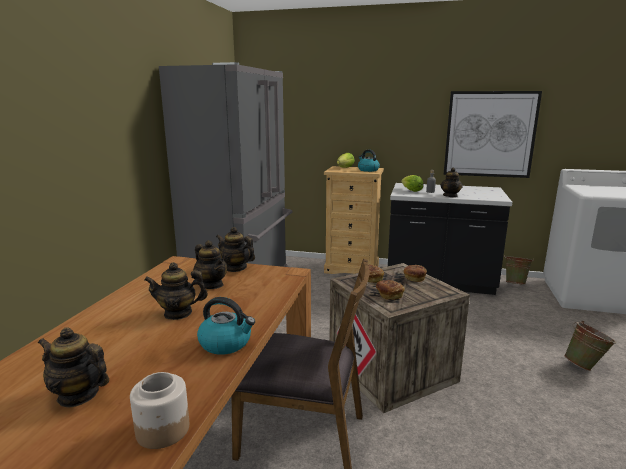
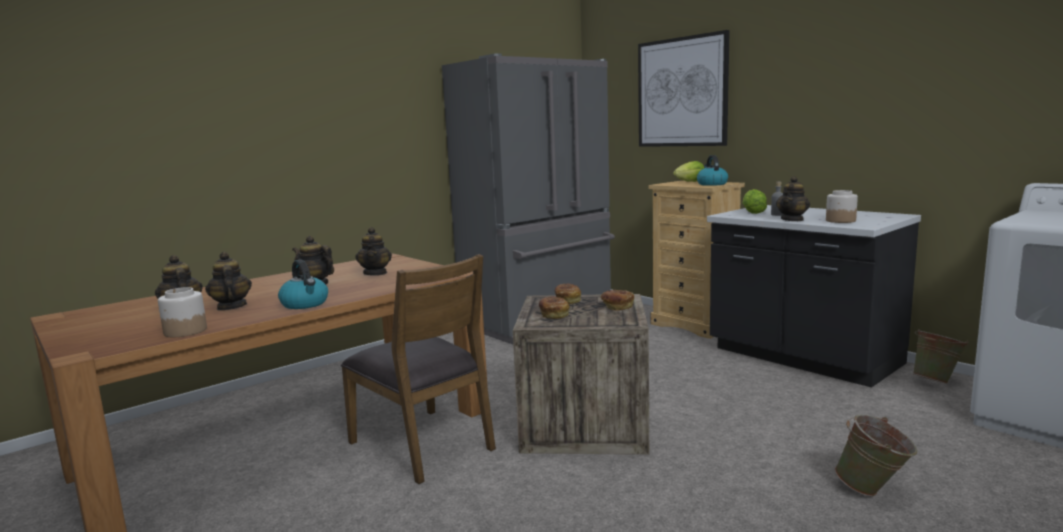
camera: 35 degrees right, 5 degrees down
teapot [216,227,255,272] -> teapot moved to [205,252,252,311]
picture [444,91,542,178] -> picture moved to [638,30,730,147]
none -> jar [826,190,858,223]

